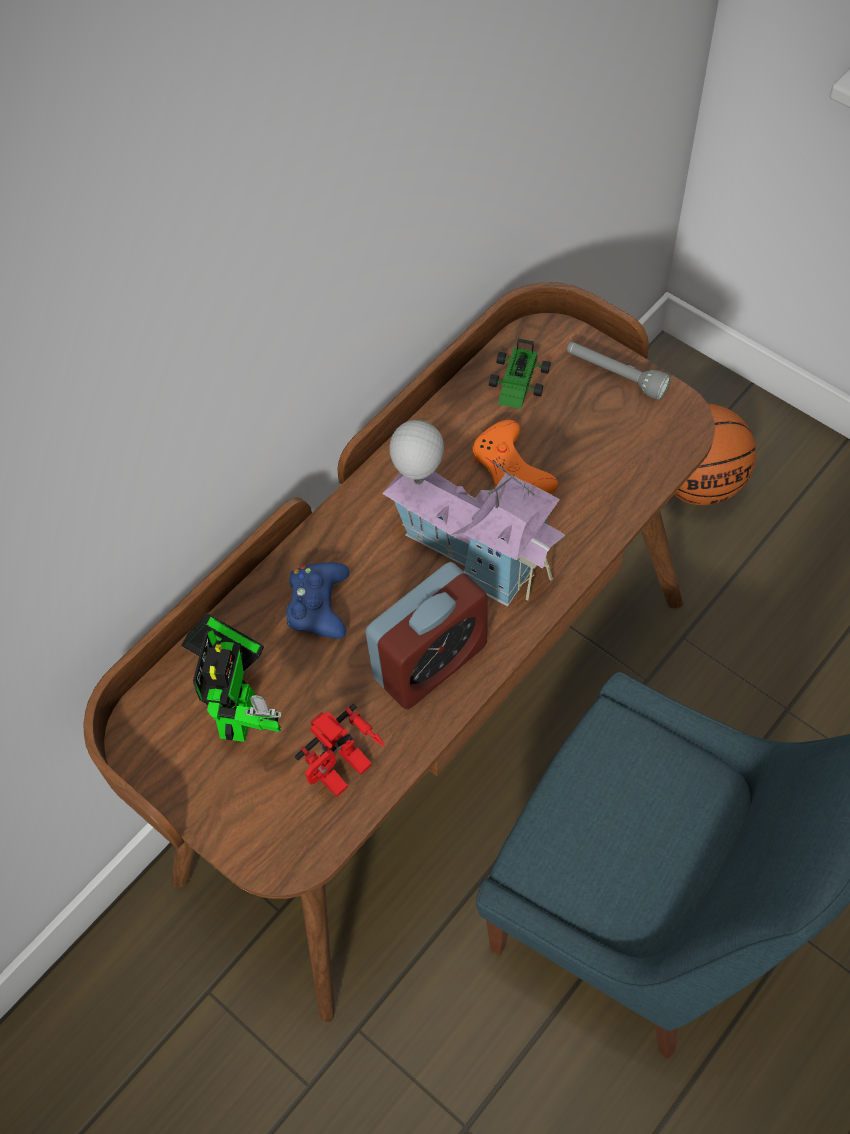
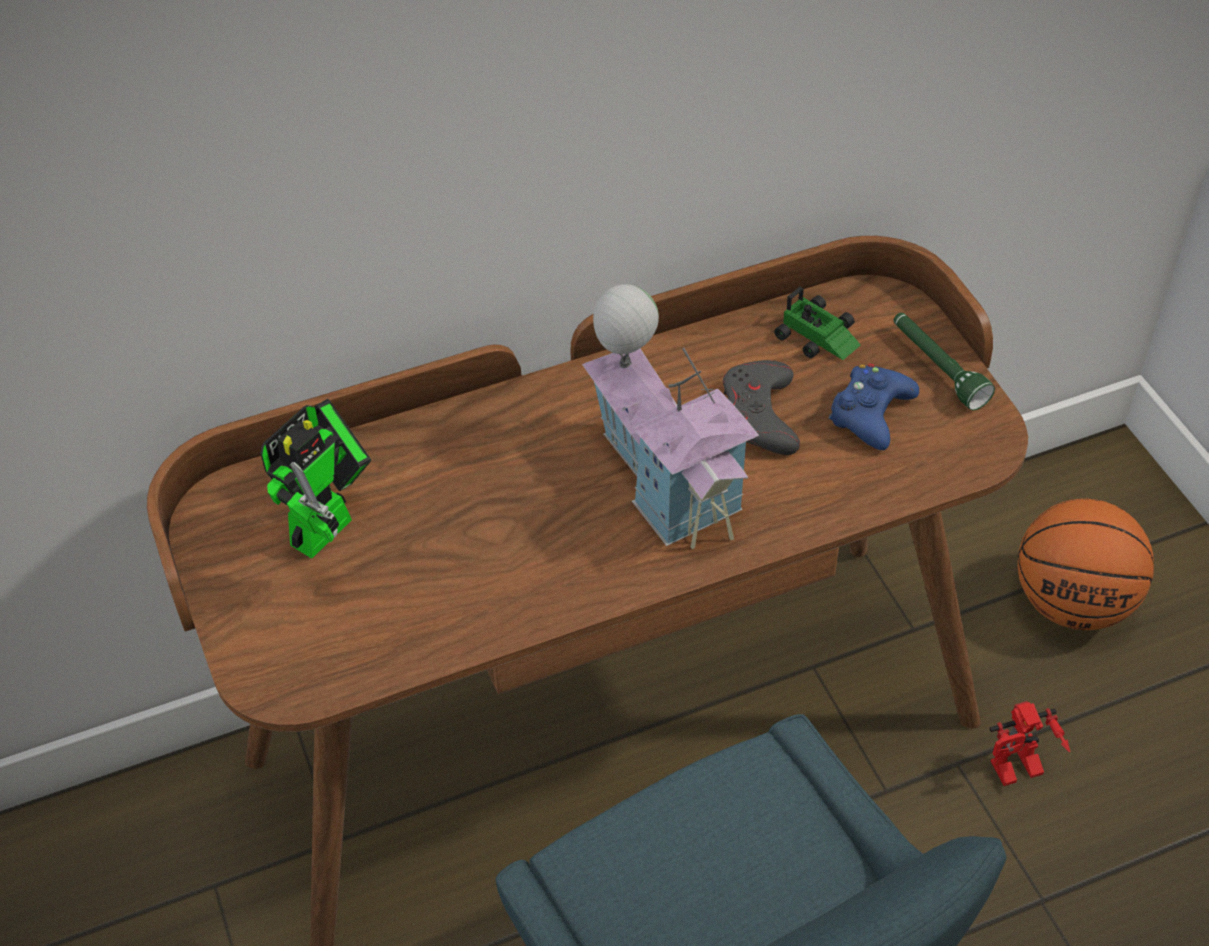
camera: 25 degrees right, 10 degrees down
blue game controller [286,562,350,639] -> blue game controller moved to [828,364,919,450]
toy robot [294,703,385,797] -> toy robot moved to [989,701,1070,786]
alarm clock [365,562,488,709] -> none
orange game controller [473,420,558,494] -> grey game controller [723,360,800,455]
toy car [489,338,550,409] -> toy car turned 90 degrees counterclockwise [774,287,861,360]
grey flashlight [567,342,671,400] -> green flashlight [894,313,995,410]

